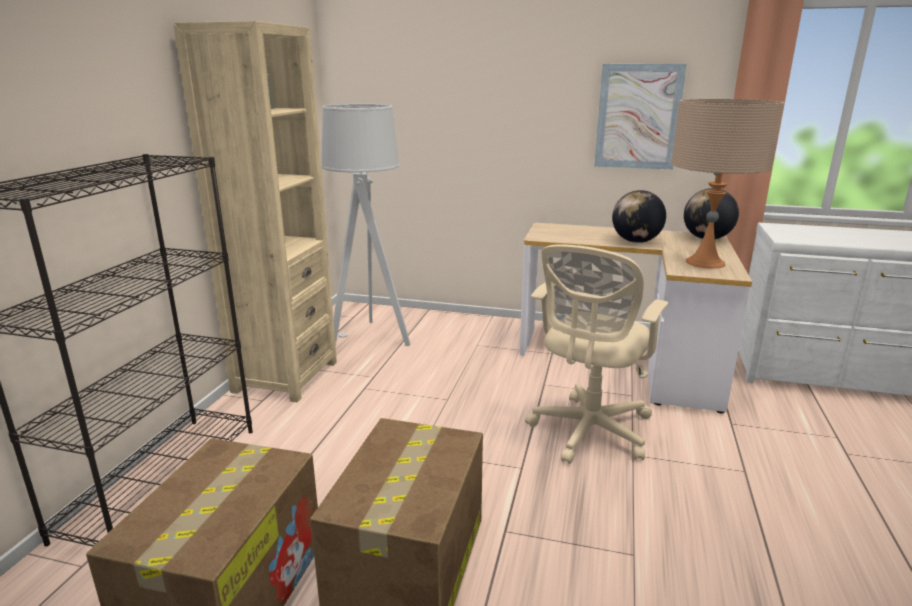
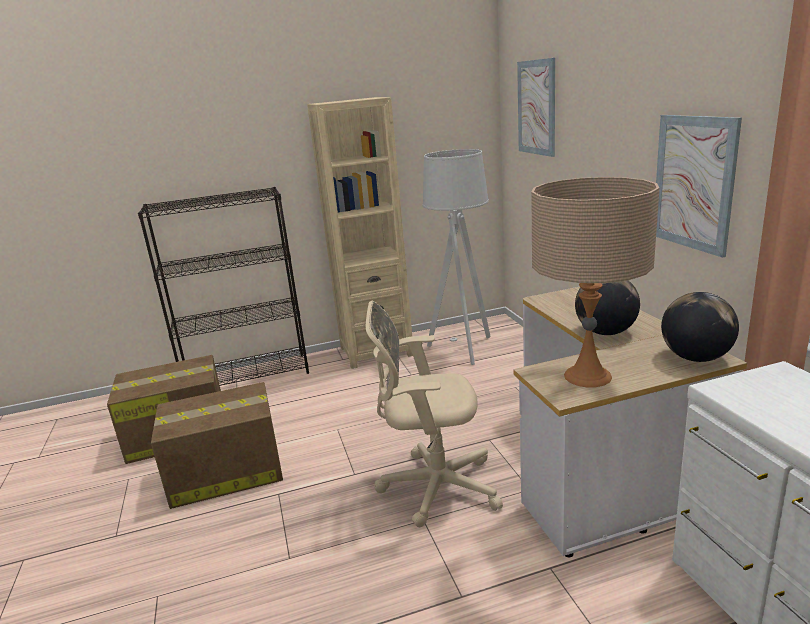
camera: 60 degrees right, 0 degrees up
none -> picture [517,58,555,157]

